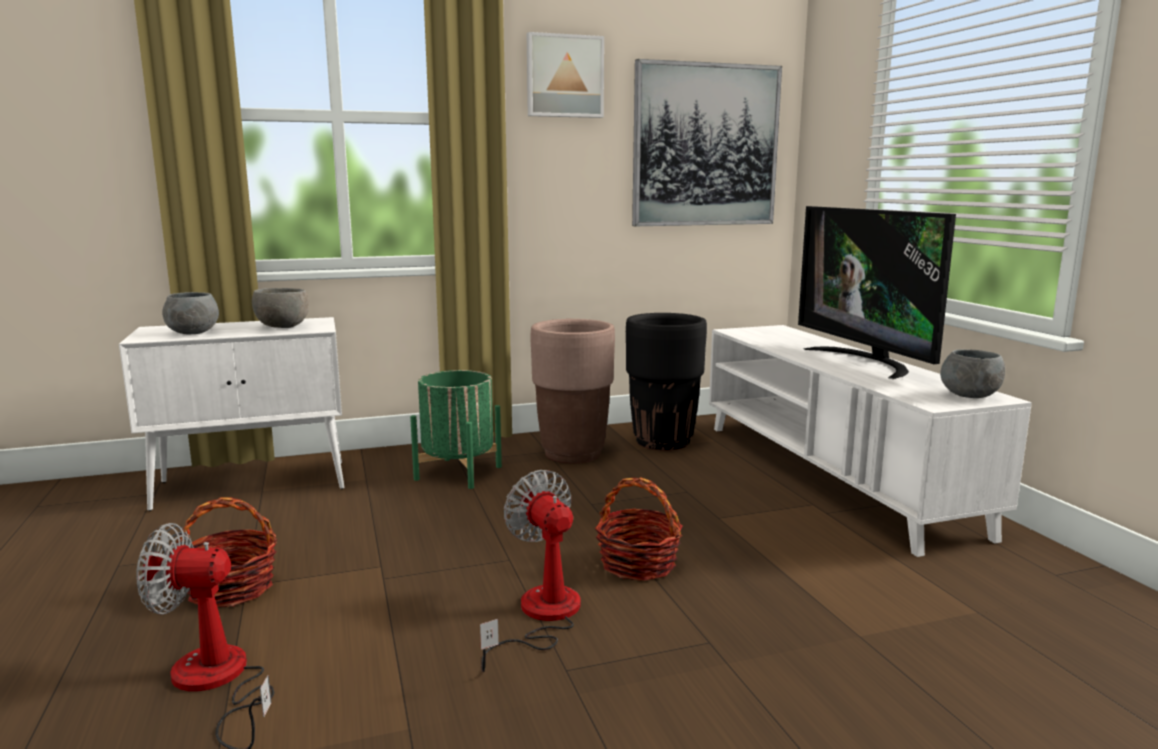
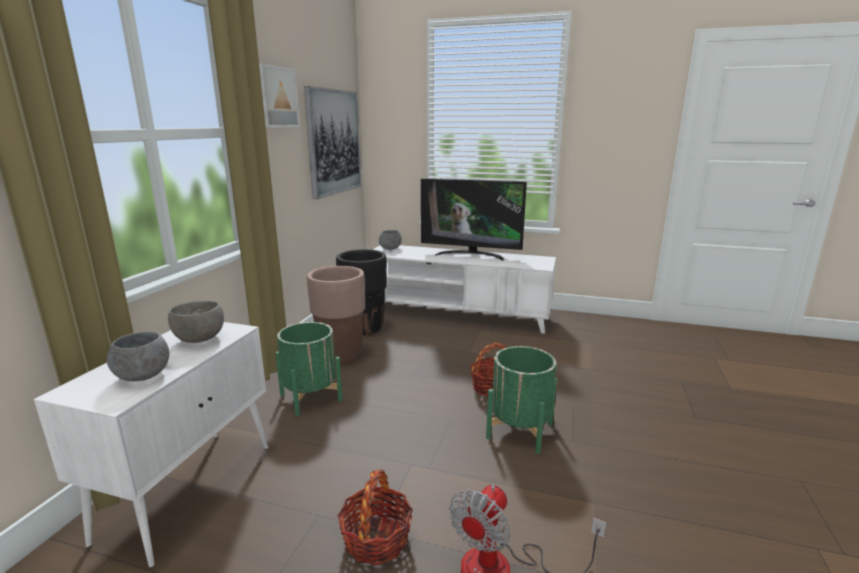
camera: 55 degrees left, 5 degrees up
fan [480,470,581,672] -> green planter [486,346,557,454]
grey bowl [940,349,1005,398] -> grey bowl moved to [379,230,402,250]

